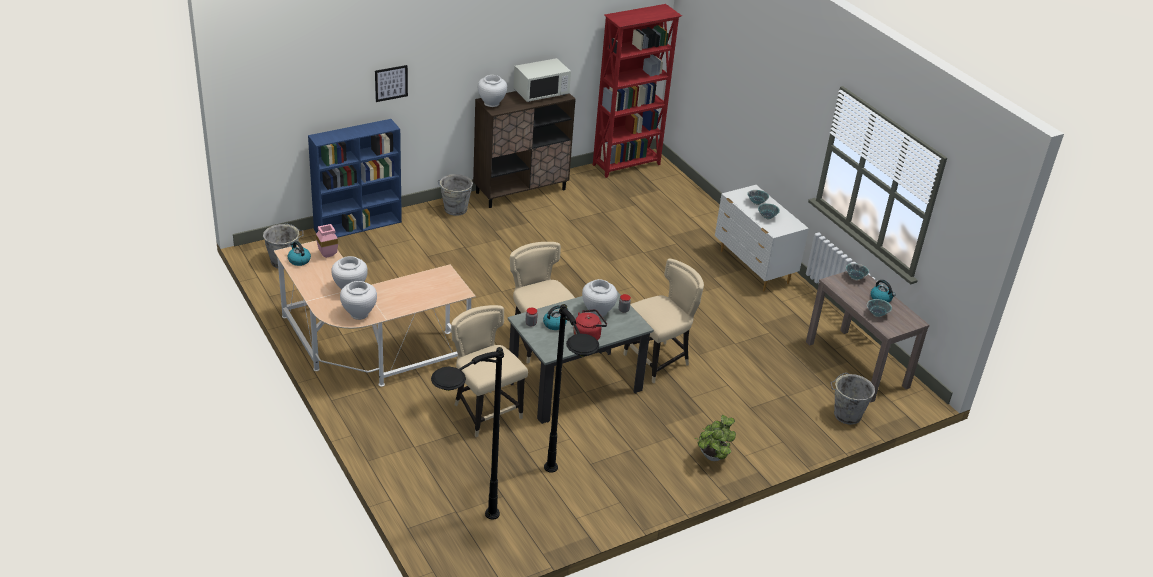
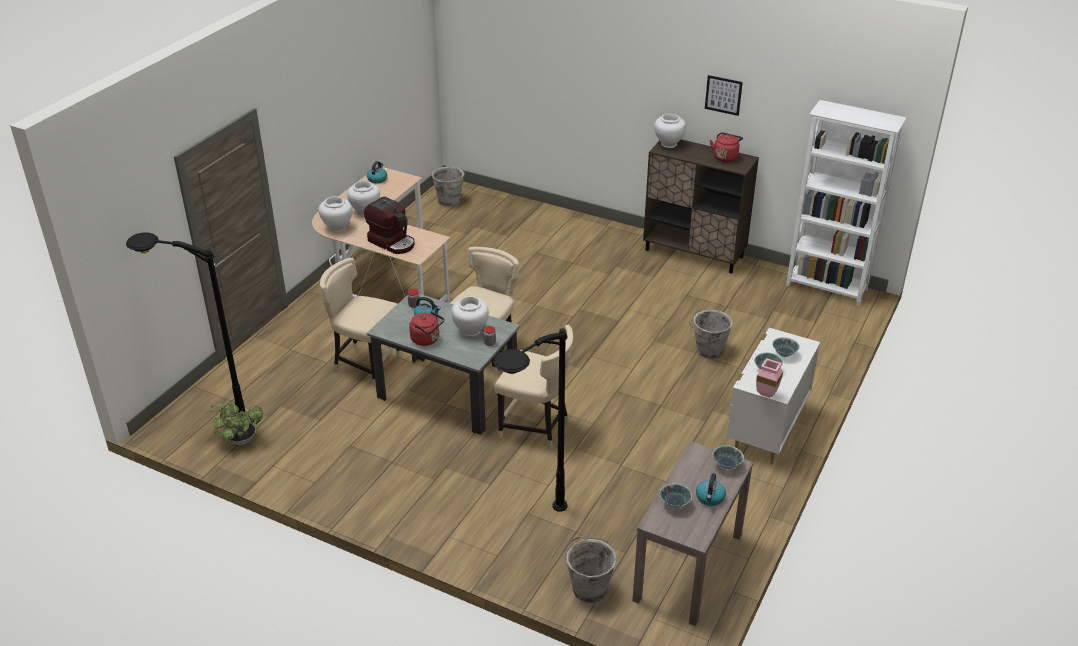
camera: 60 degrees right, 0 degrees up
blue bookcase [308,119,402,238] -> none
pink vase [316,224,338,258] -> pink vase moved to [756,358,783,398]
picture [375,65,408,102] -> picture moved to [705,75,743,116]
grey bucket [438,174,473,216] -> grey bucket moved to [689,309,733,359]
beige chair [451,305,528,437] -> beige chair turned 90 degrees counterclockwise [320,258,401,386]
white microwave [513,58,571,102] -> red kettle [710,132,743,162]
black floor lamp [544,304,599,473] -> black floor lamp moved to [493,328,568,512]
red bookcase [593,4,682,178] -> white bookcase [786,100,906,306]
potted plant [694,415,736,461] -> potted plant moved to [205,403,263,445]
none -> coffee machine [364,197,415,254]

